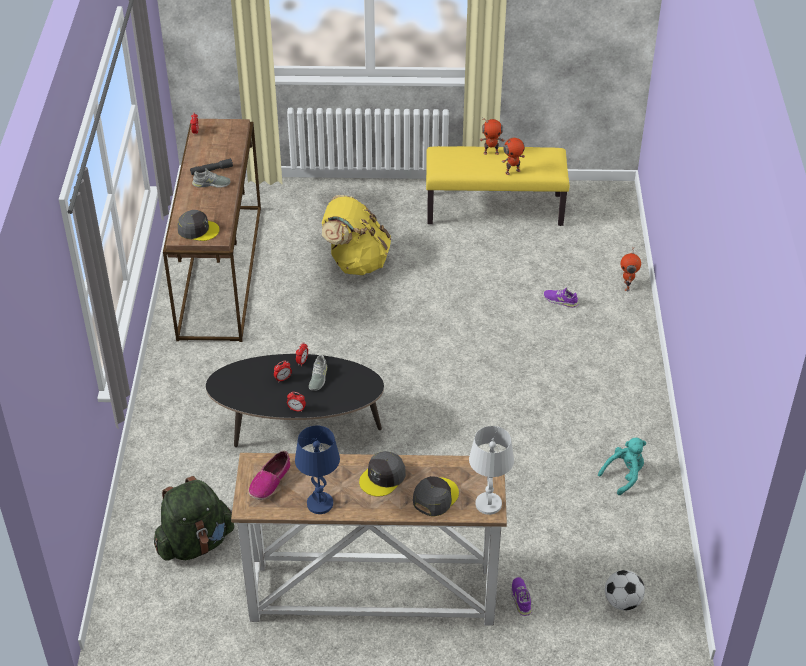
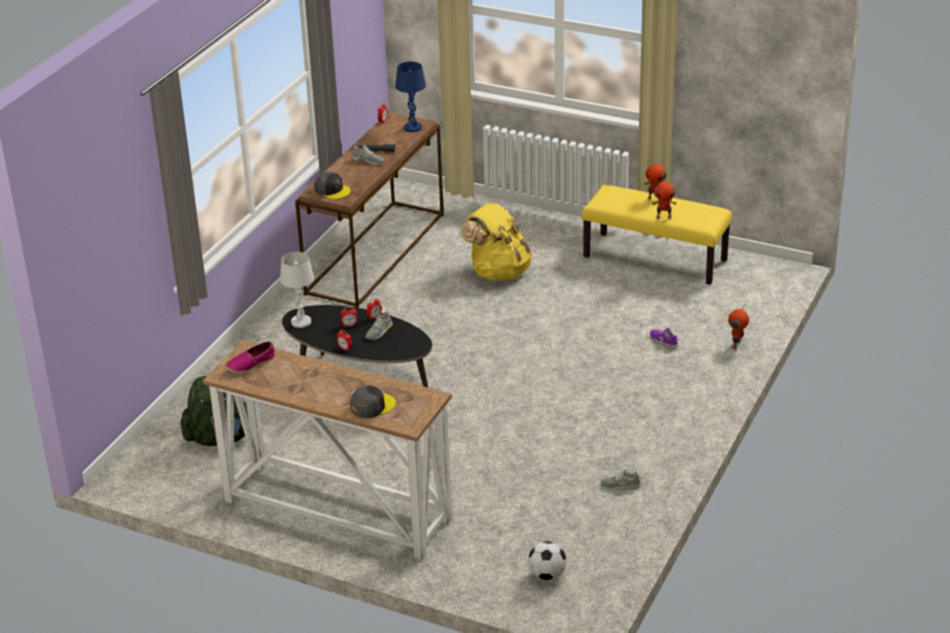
camera: 25 degrees right, 10 degrees down
blue table lamp [295,426,340,514] -> blue table lamp moved to [395,62,426,132]
grey cap [359,451,406,496] -> none
white table lamp [469,426,514,515] -> white table lamp moved to [280,252,314,328]
purple shoe [511,577,532,616] -> none
turquoise plush toy [598,438,646,495] -> grey shoe [600,469,642,490]

